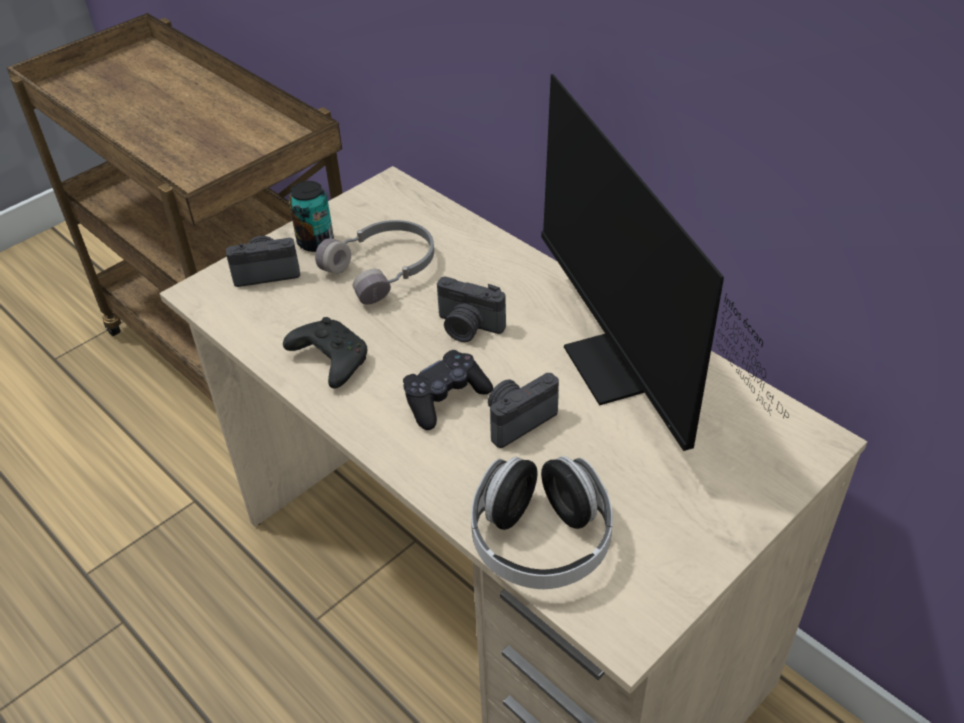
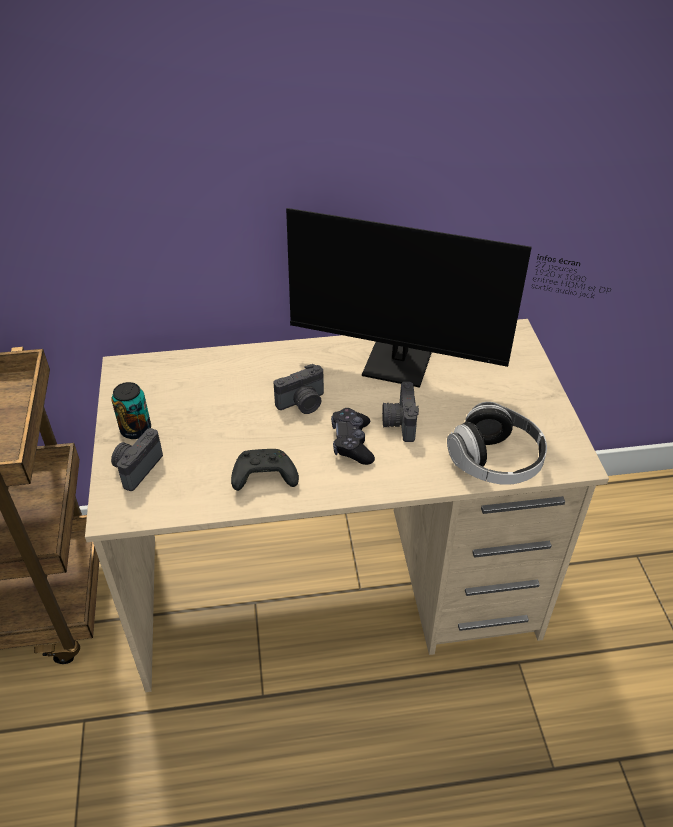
camera: 55 degrees left, 0 degrees up
grey headphones [315,220,434,304] -> none

